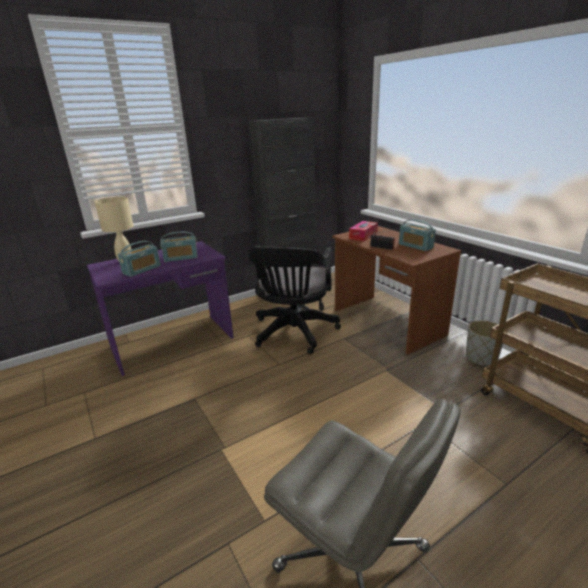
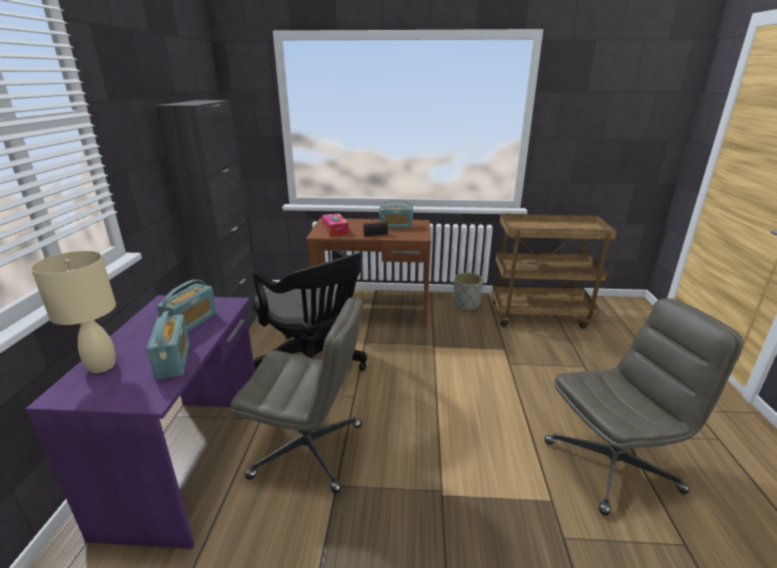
camera: 55 degrees left, 0 degrees up
none -> grey office chair [230,298,363,493]

